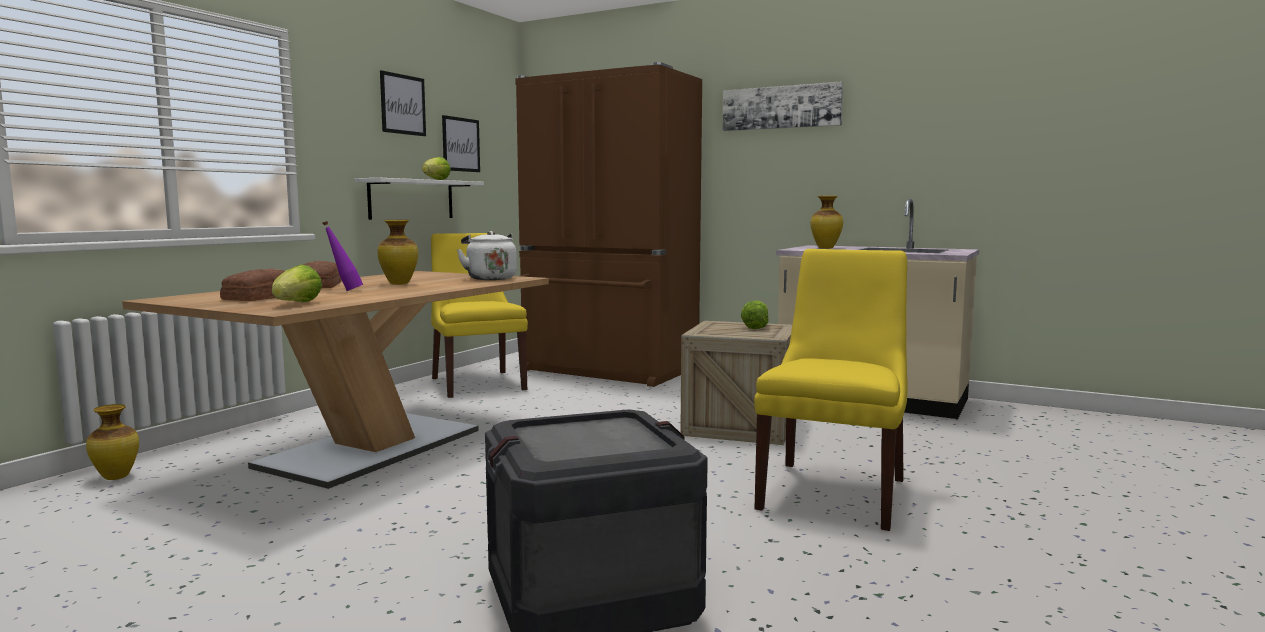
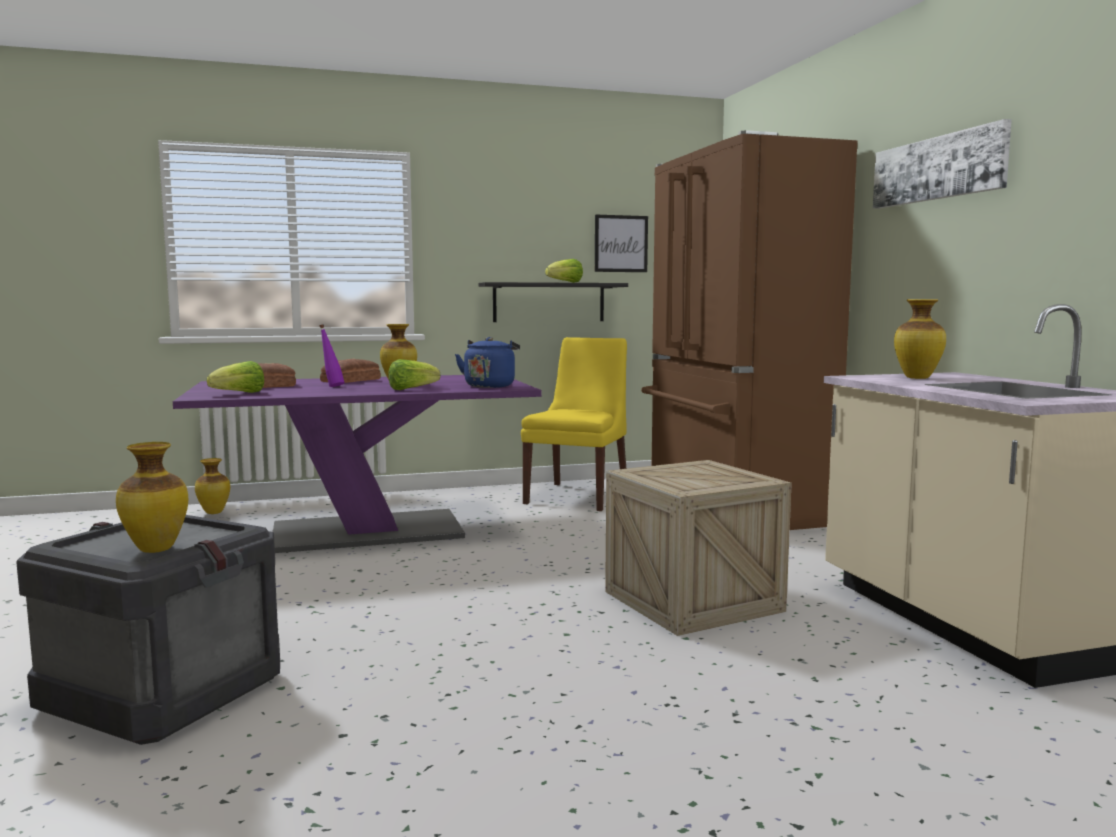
camera: 45 degrees right, 0 degrees up
brown dining table [122,271,549,489] -> purple dining table [173,375,542,553]
white shelf [355,178,484,220] -> black shelf [478,282,628,322]
picture [380,70,426,136] -> none
white kettle [457,231,517,280] -> blue kettle [455,337,520,388]
lettuce [741,300,769,329] -> lettuce moved to [388,359,440,390]
yellow chair [754,249,908,531] -> none
none -> vase [116,442,188,553]

